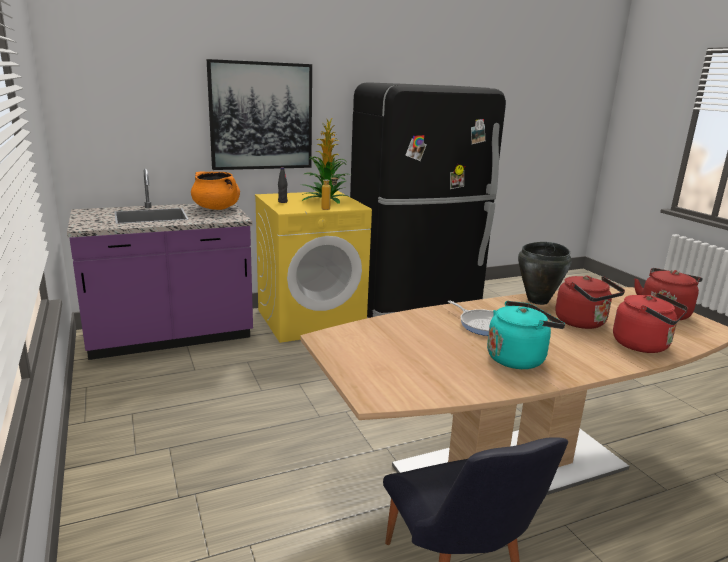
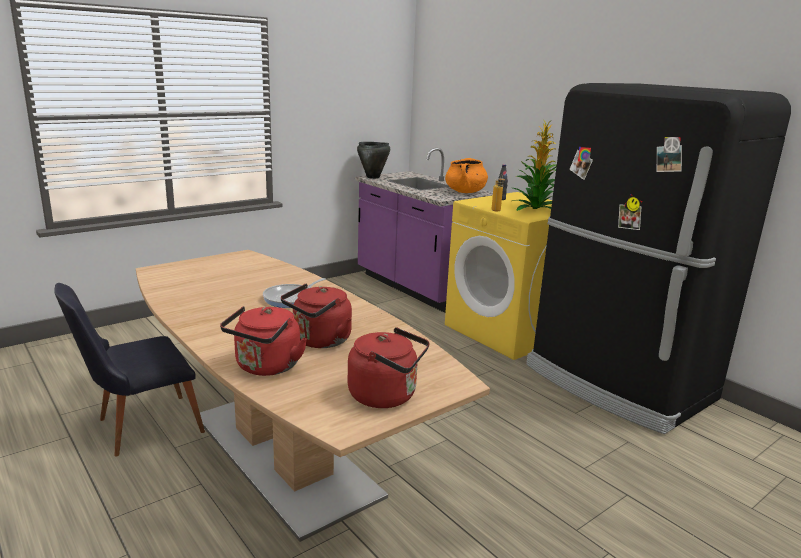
camera: 75 degrees right, 0 degrees up
picture [207,59,312,170] -> none
turquoise kettle [487,301,565,369] -> none
black cooking pot [518,242,572,305] -> black cooking pot moved to [357,142,390,179]

